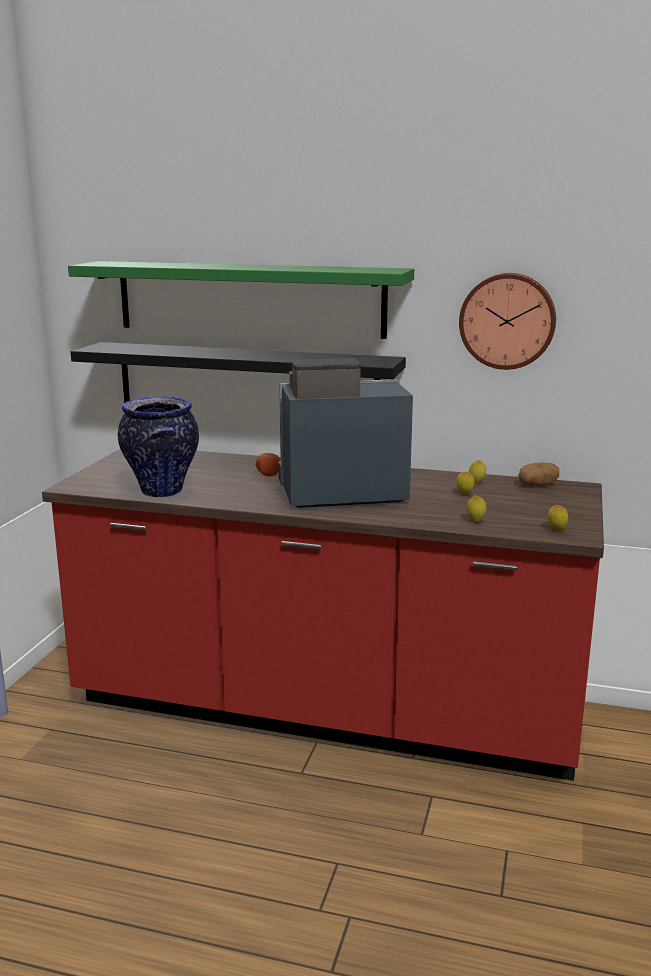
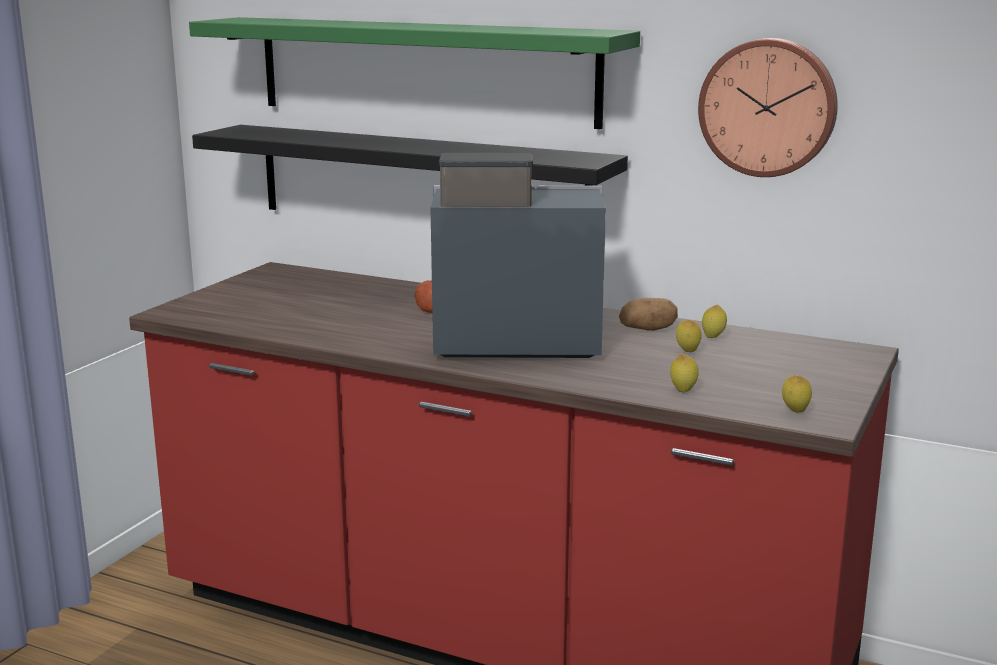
camera: 10 degrees right, 0 degrees up
vase [118,396,199,497] -> none
potato [518,462,559,486] -> potato moved to [619,298,678,331]

